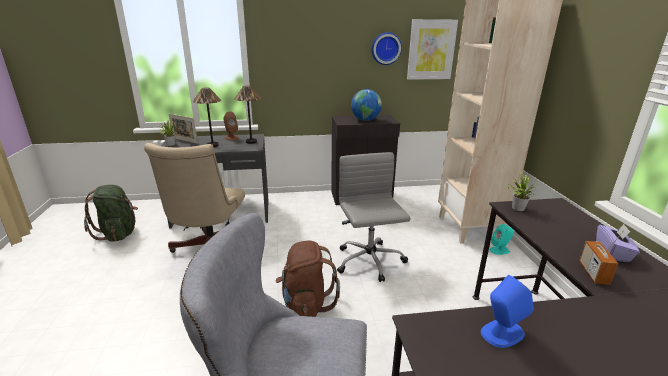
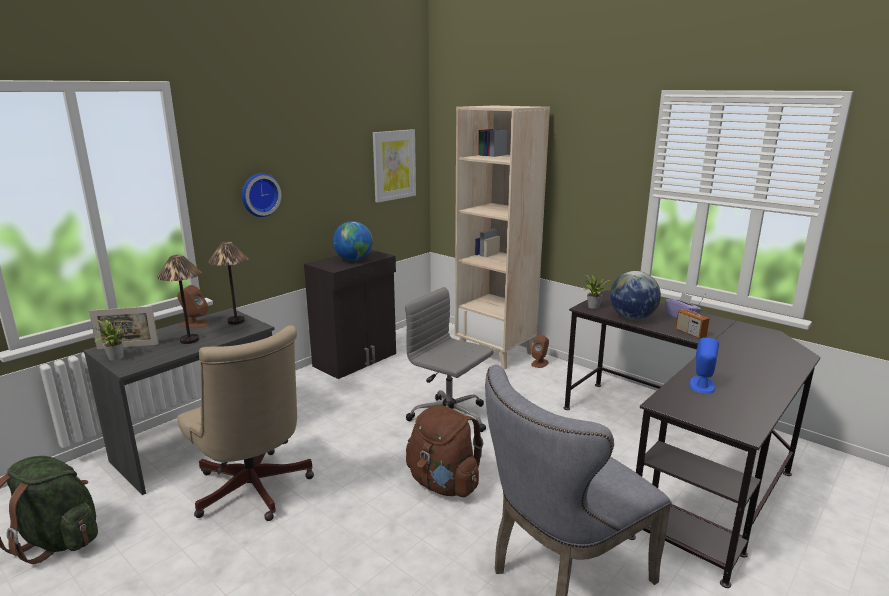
camera: 40 degrees left, 5 degrees down
wall clock [372,32,402,65] -> wall clock moved to [242,173,281,217]
turquoise speaker [489,224,514,255] -> brown speaker [531,334,549,368]
none -> globe [610,271,661,320]

